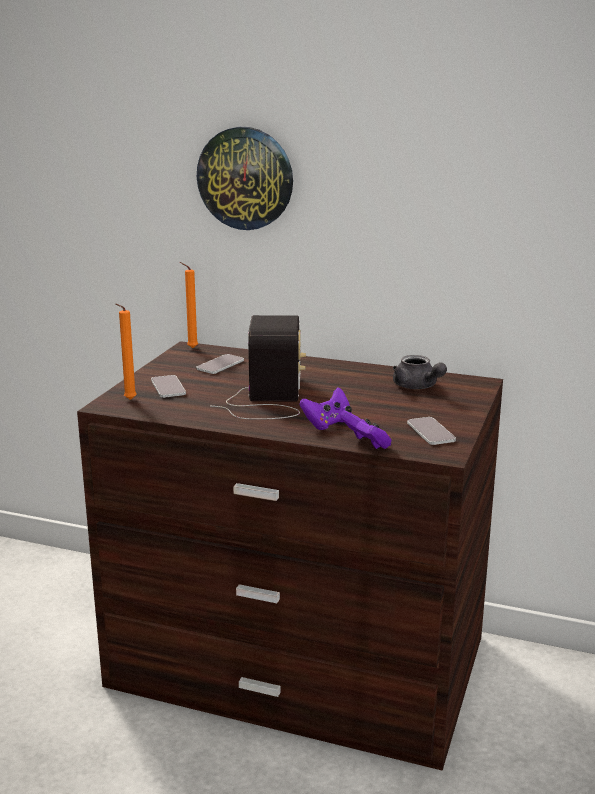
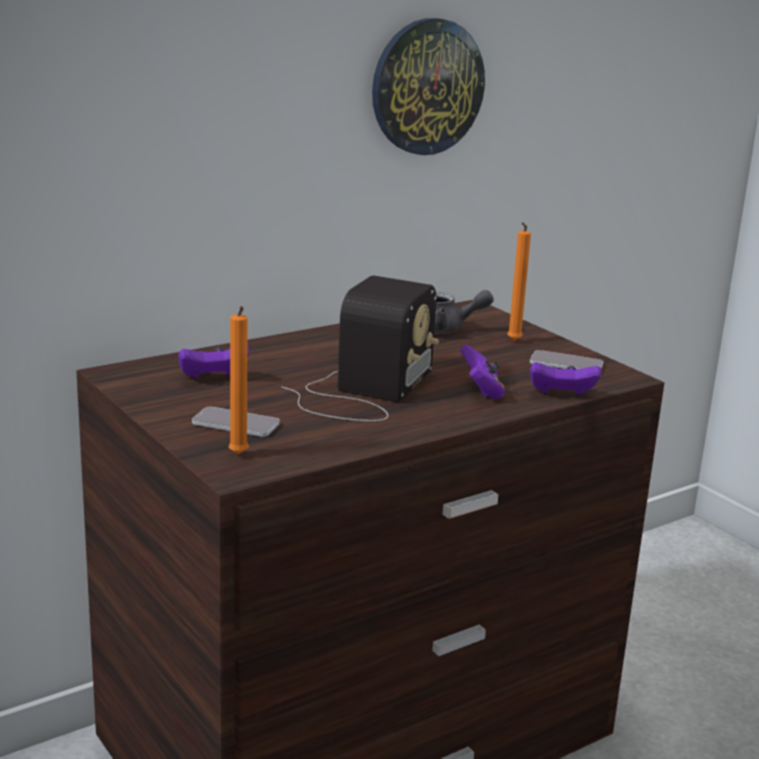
camera: 55 degrees left, 0 degrees up
orange candle [180,262,198,348] -> orange candle moved to [507,222,531,341]
phone [196,354,244,374] -> purple game controller [178,346,249,379]
wall clock [197,127,293,230] -> wall clock moved to [372,18,485,155]
radio [210,315,306,420] -> radio turned 75 degrees clockwise [281,275,439,421]

